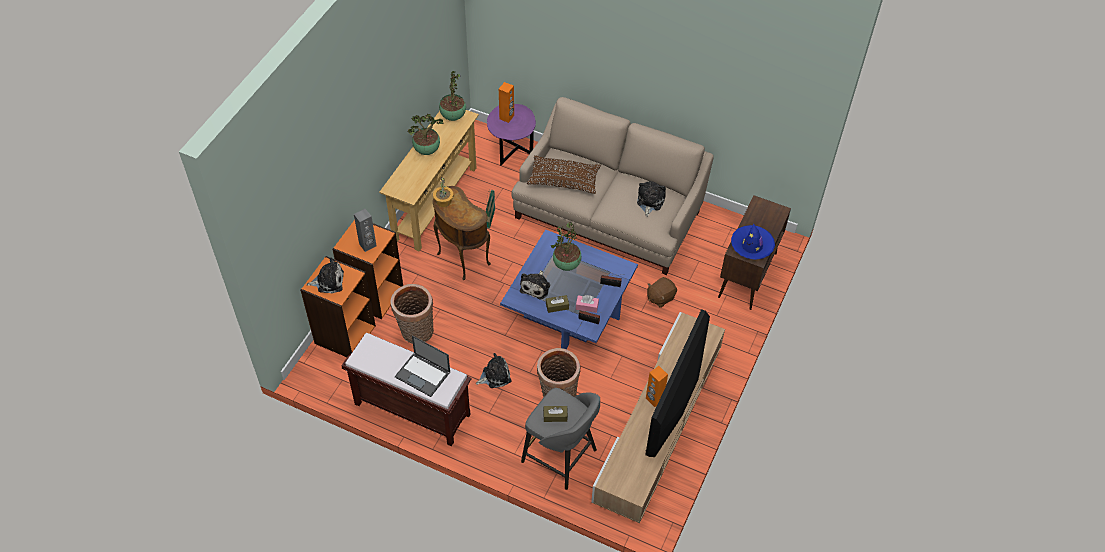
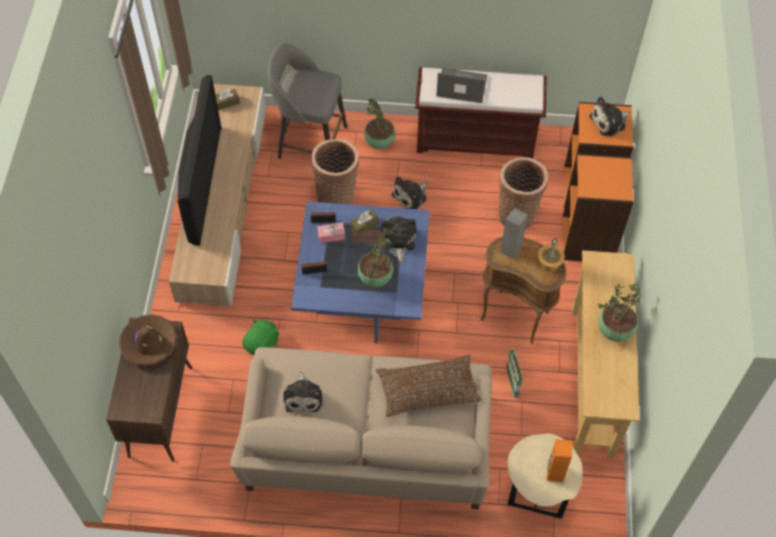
camera: 160 degrees right, 5 degrees up
grey speaker [354,209,377,252] -> grey speaker moved to [500,208,528,259]
potted plant [439,71,466,121] -> potted plant moved to [364,99,395,149]
purple side table [487,104,536,165] -> beige side table [507,434,583,519]
brown tissue box [543,406,568,422] -> brown tissue box moved to [215,88,240,110]
orange speaker [646,366,668,407] -> none
brown plush toy [647,277,677,308] -> green plush toy [242,319,279,355]
blue hat [731,223,775,260] -> brown hat [119,314,177,366]

